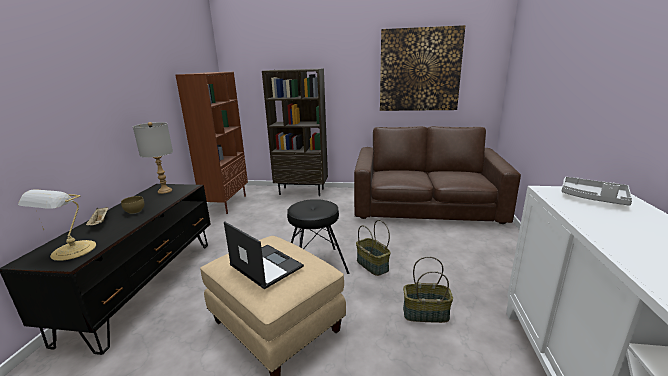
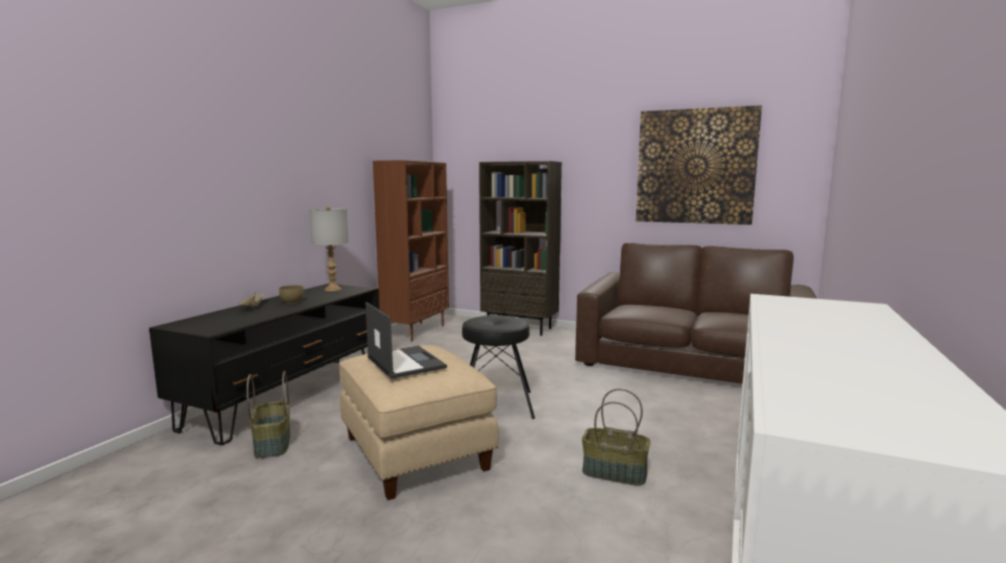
camera: 15 degrees right, 10 degrees down
table lamp [18,189,96,261] -> none
basket [356,220,391,276] -> basket moved to [247,371,290,458]
grey tray [562,177,632,206] -> none

